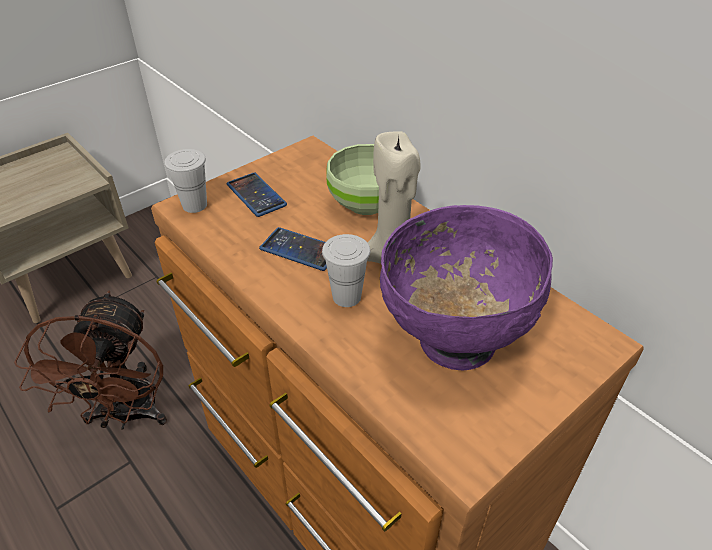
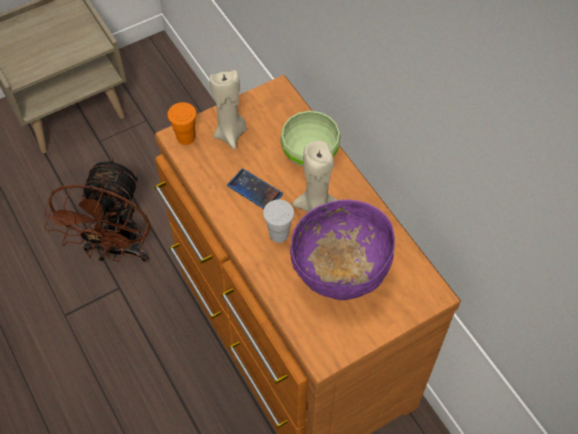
camera: 10 degrees right, 15 degrees up
white cup [164,149,207,213] -> orange cup [167,102,197,145]
phone [227,172,287,217] -> beige candle [210,70,247,150]

